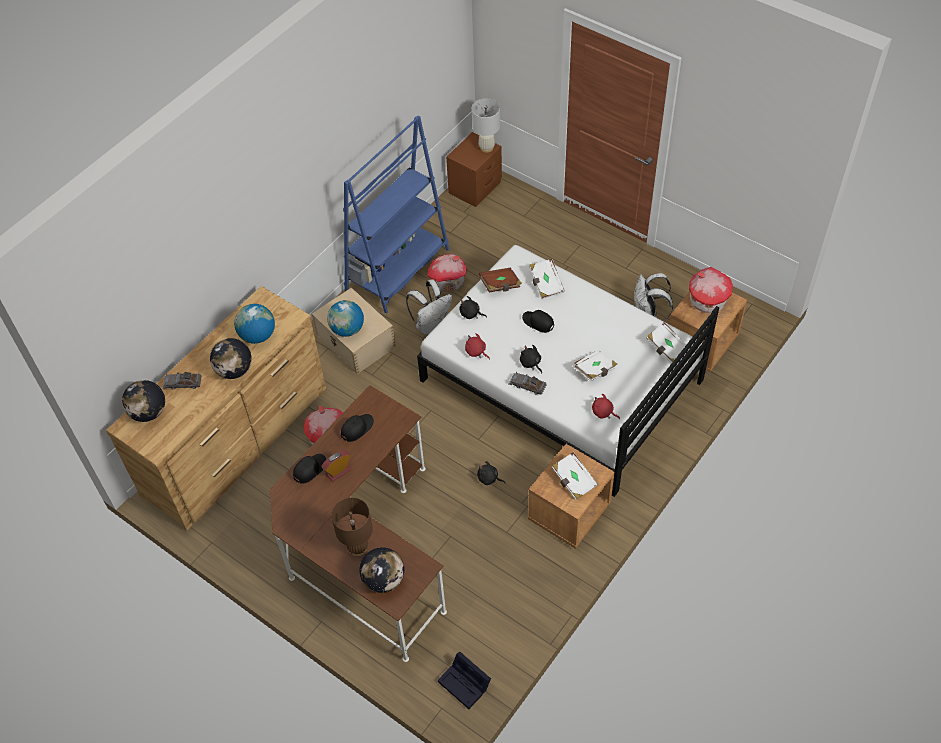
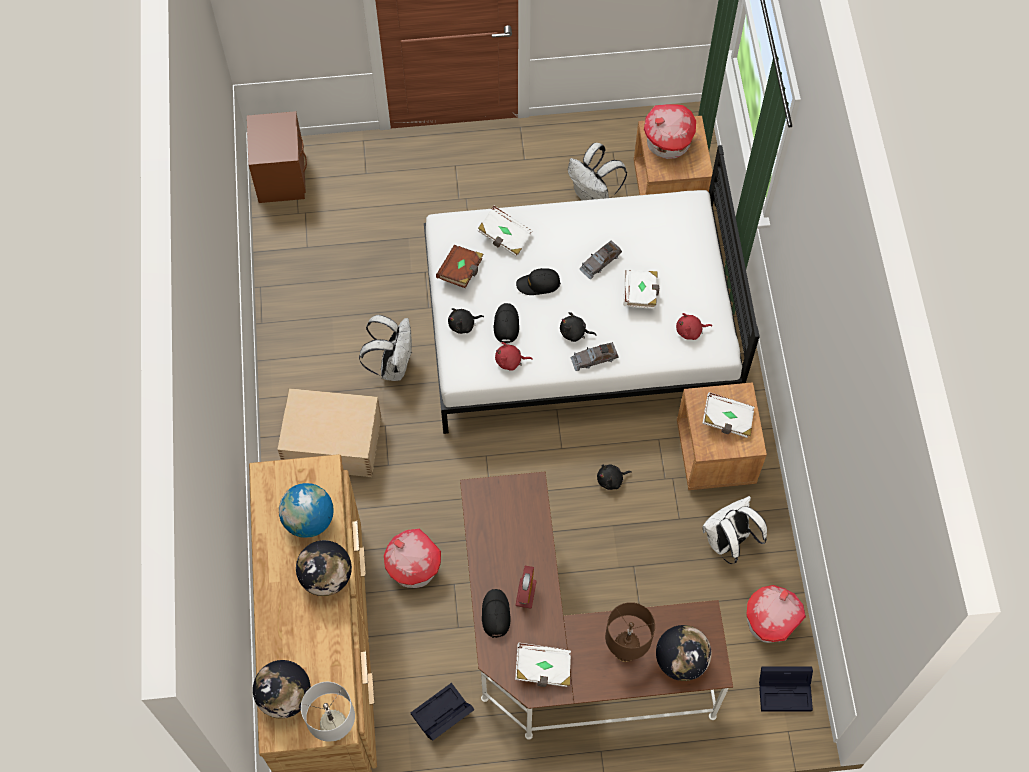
camera: 45 degrees left, 10 degrees up
grey toy car [163,372,201,389] -> grey toy car moved to [579,240,622,279]
globe [327,300,364,337] -> none
black cap [341,414,374,442] -> black cap moved to [494,303,519,343]
blue bookcase [343,116,450,314] -> none
toy house [427,254,467,293] -> toy house moved to [746,585,806,643]
white table lamp [472,98,500,153] -> white table lamp moved to [301,682,355,742]
white book [646,322,688,364] -> white book moved to [515,643,571,687]
none -> black storage box [411,683,474,740]
none -> white backpack [702,496,767,564]

